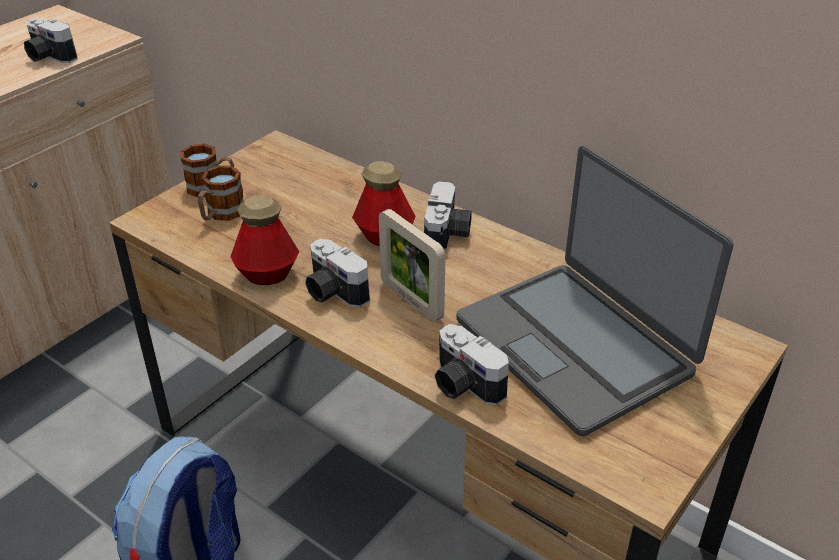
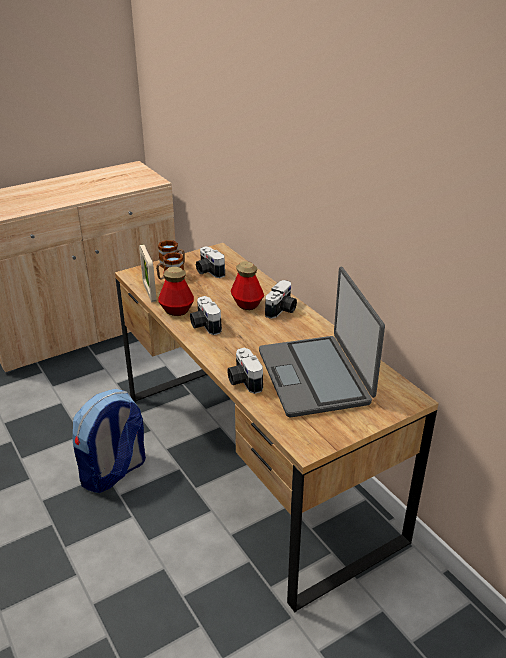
camera: 20 degrees right, 5 degrees down
camera [24,18,77,63] -> camera moved to [196,246,225,278]
picture frame [379,209,446,322] -> picture frame moved to [139,244,157,302]

